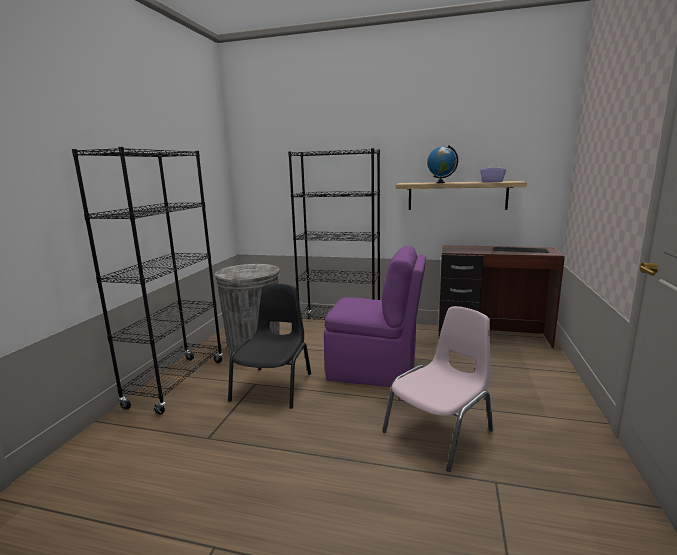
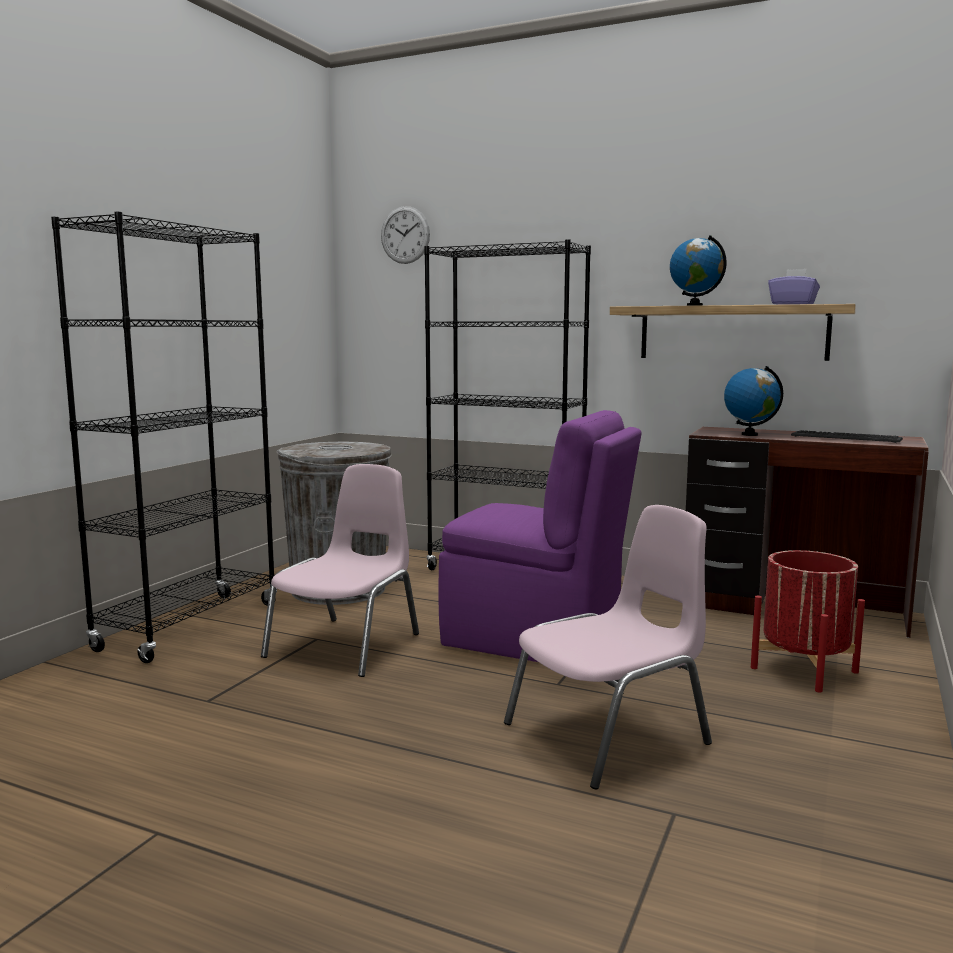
camera: 10 degrees right, 5 degrees down
black chair [228,284,311,409] -> pink chair [261,464,419,677]
none -> wall clock [381,206,430,264]
none -> globe [724,366,783,436]
none -> red planter [751,550,865,693]

